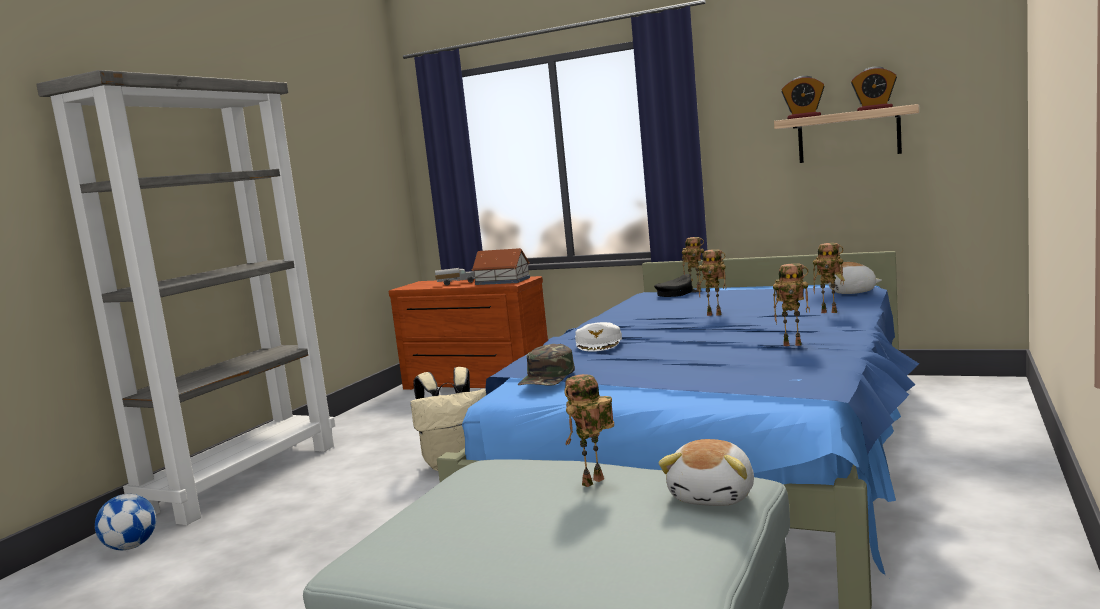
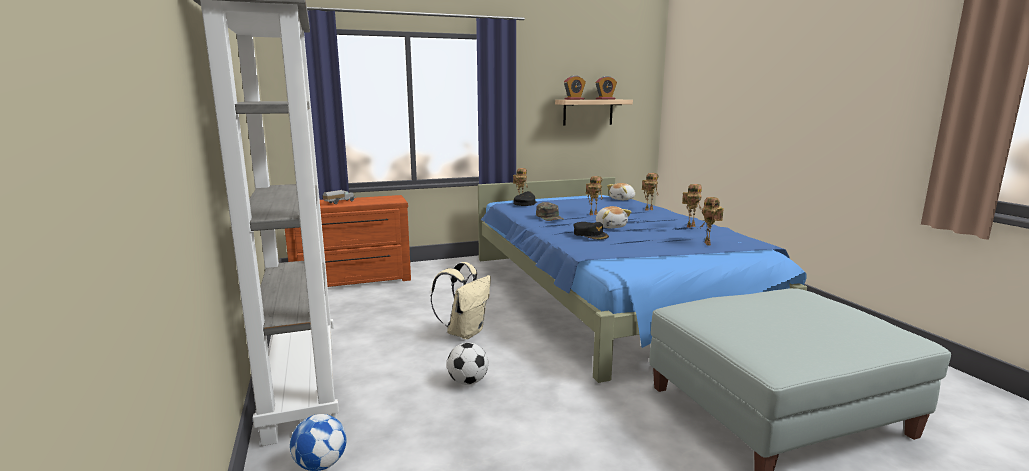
camera: 45 degrees left, 5 degrees up
toy house [471,248,530,285] -> none
green cap [518,344,575,386] -> green cap moved to [536,202,564,221]
toy robot [564,374,614,487] -> toy robot moved to [701,197,724,246]
white cap [575,322,622,352] -> black cap [573,222,609,240]
plush toy [658,439,754,506] -> plush toy moved to [596,206,631,228]
none -> football [447,343,488,385]

